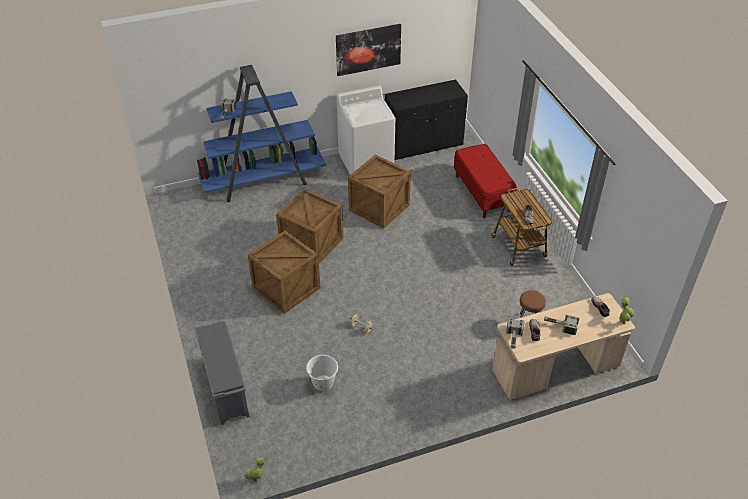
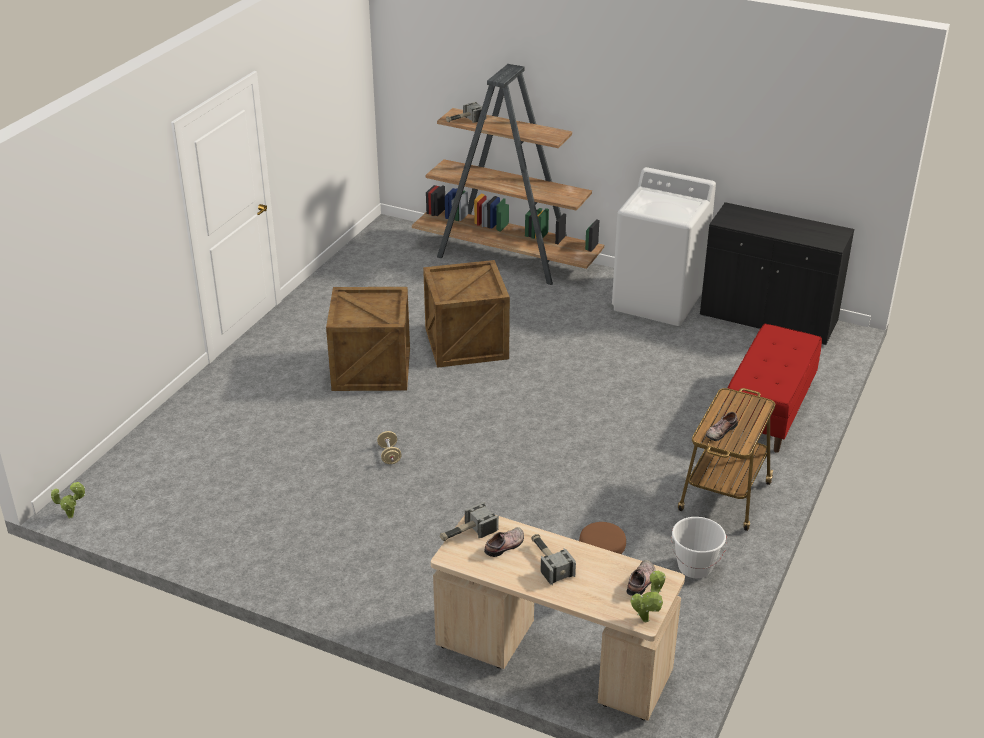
camera: 45 degrees right, 10 degrees down
grey shoe rack [195,321,250,425] -> none
blue bookcase [197,65,326,203] -> brown bookcase [412,64,604,285]
white bucket [306,355,338,391] -> white bucket moved to [671,517,727,578]
picture [336,24,401,76] -> none
crate [348,155,411,229] -> none

